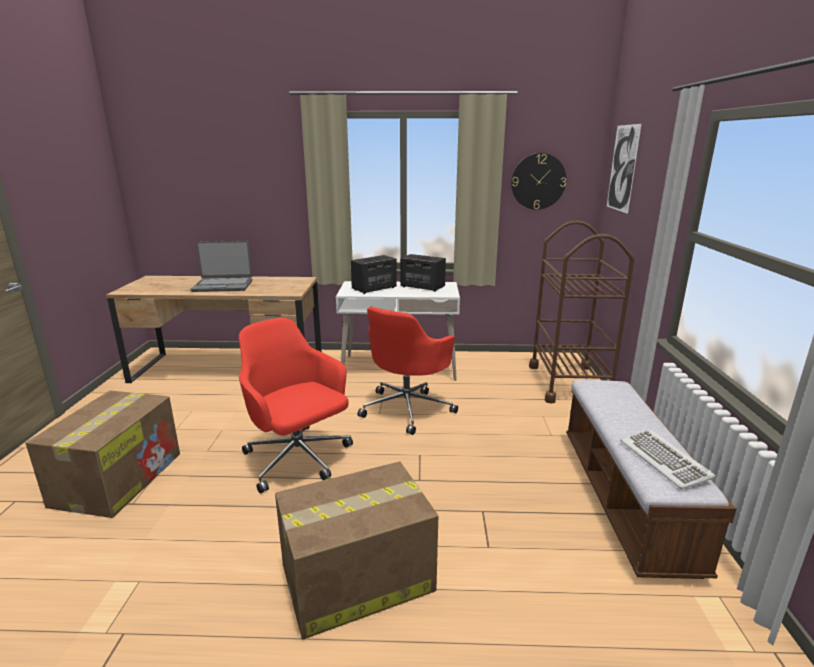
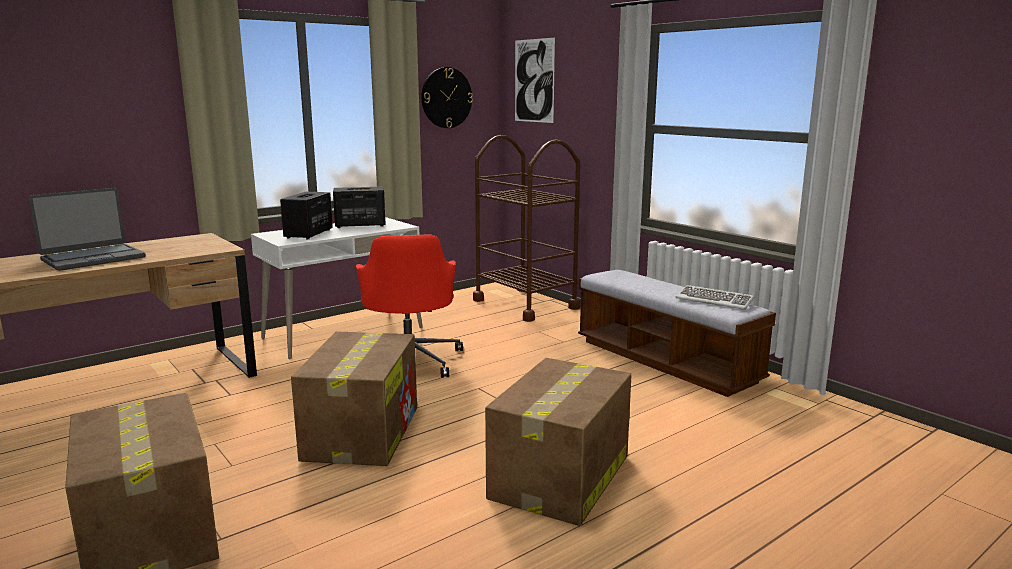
camera: 40 degrees left, 5 degrees down
red office chair [239,318,353,494] -> cardboard box [291,331,417,466]

